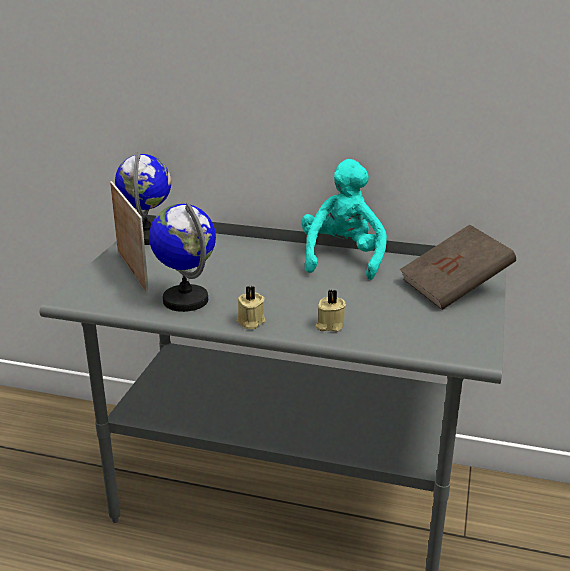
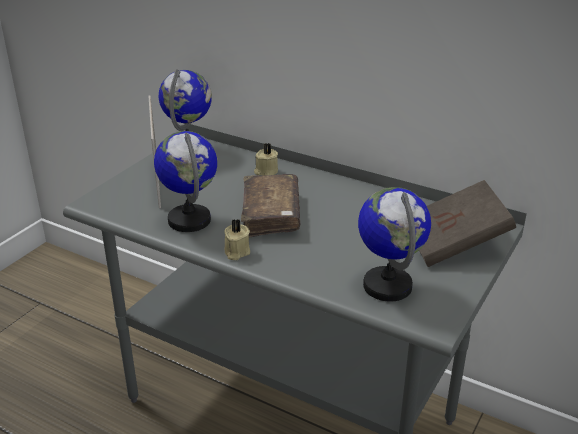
camera: 15 degrees right, 5 degrees up
turquoise plush toy [301,159,387,280] -> none
beige candle [315,289,346,332] -> beige candle moved to [254,143,278,176]
none -> brown book [241,174,300,237]
none -> globe [358,187,431,301]

